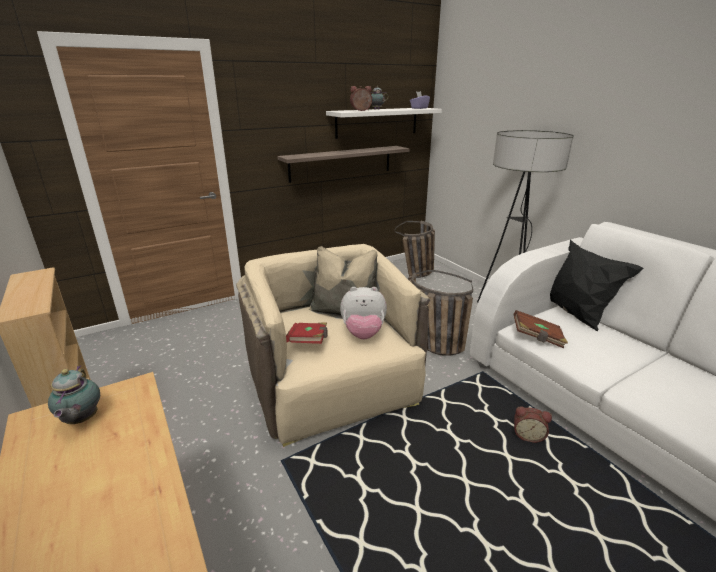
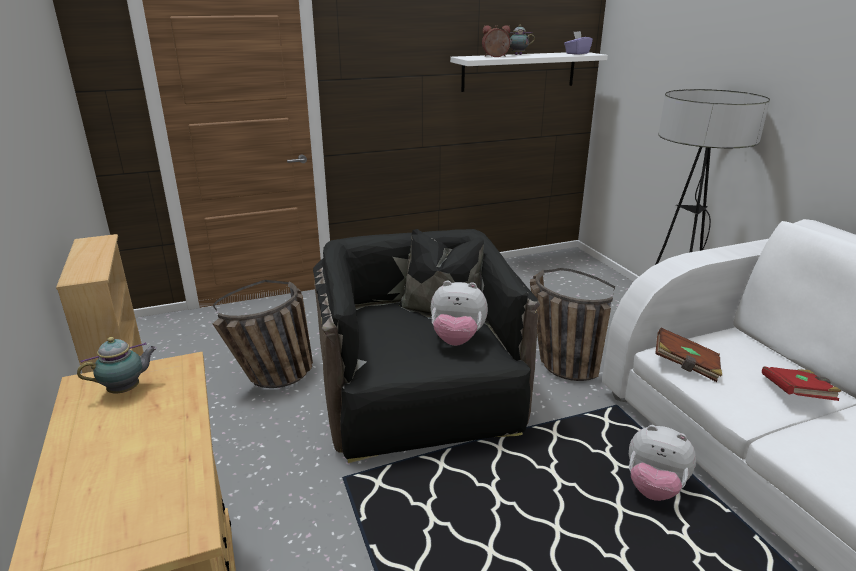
camera: 10 degrees right, 0 degrees up
teapot [48,366,100,424] -> teapot turned 120 degrees counterclockwise [77,337,157,393]
beige armchair [236,244,430,447] -> black armchair [313,229,540,463]
shelf [277,146,409,183] -> none
red book [286,322,328,344] -> red book moved to [762,366,841,401]
basket [395,221,435,278] -> basket moved to [213,280,313,388]
alarm clock [514,406,552,443] -> plush toy [629,425,696,501]
black pillow [550,239,644,331] -> none

